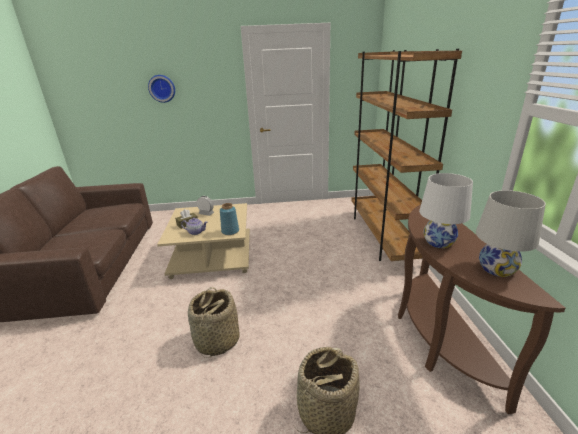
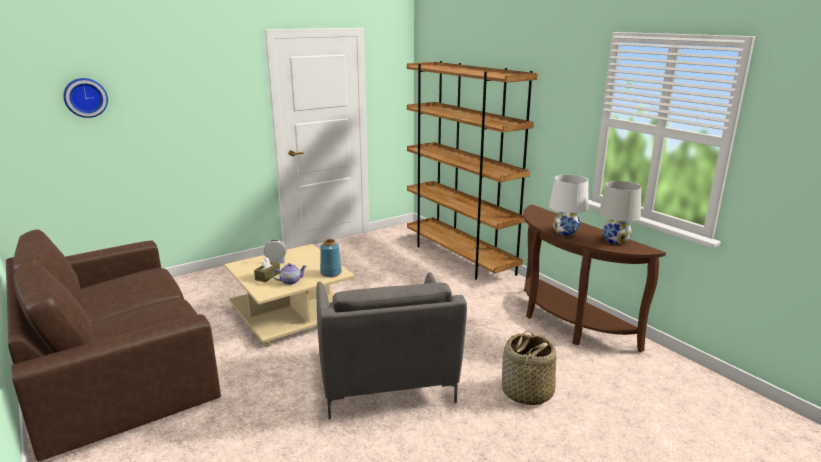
camera: 30 degrees left, 5 degrees down
wall clock [148,75,175,103] -> wall clock moved to [63,78,108,118]
basket [188,287,239,358] -> grey armchair [317,272,467,419]

